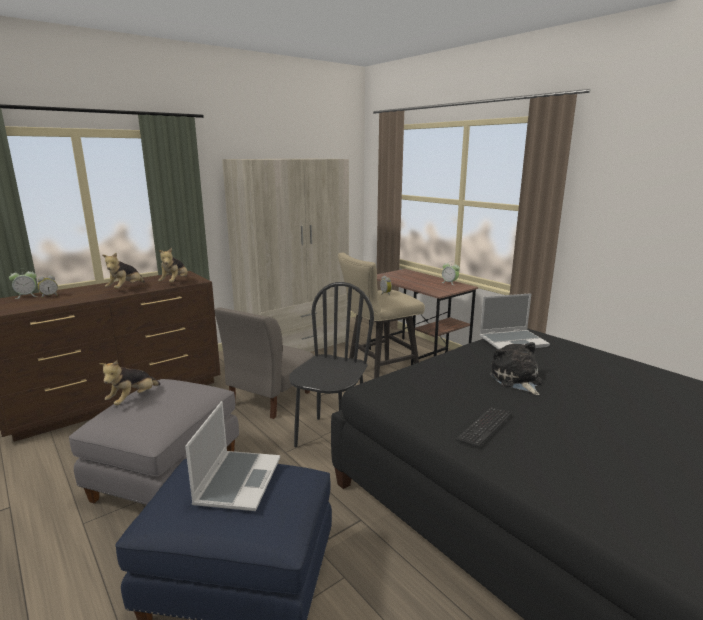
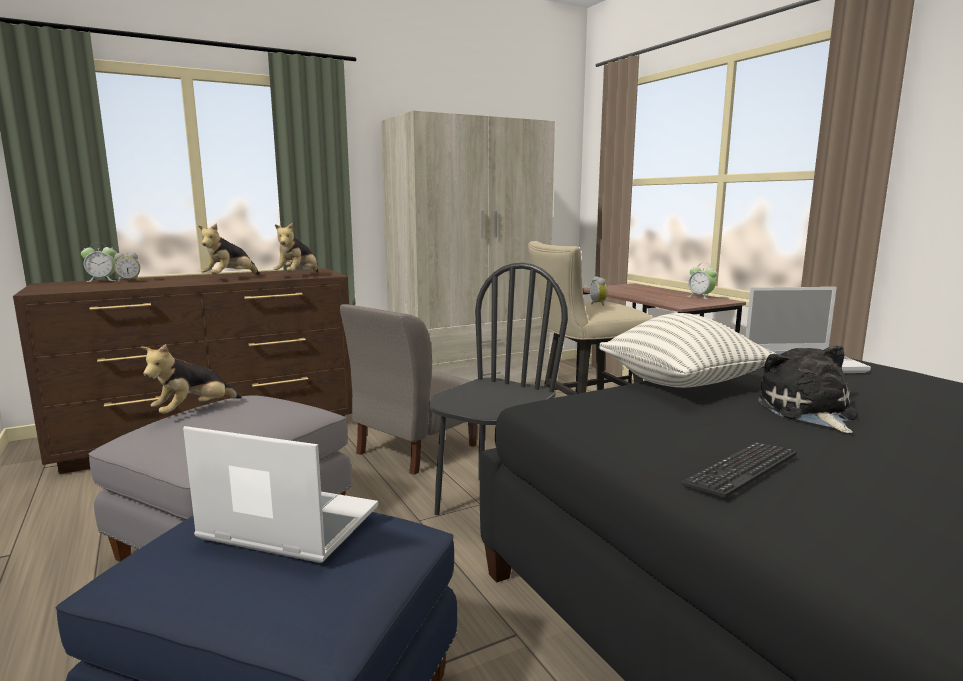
camera: 10 degrees right, 5 degrees down
laptop [185,401,280,511] -> laptop turned 90 degrees counterclockwise [183,426,378,563]
none -> pillow [599,313,777,388]

